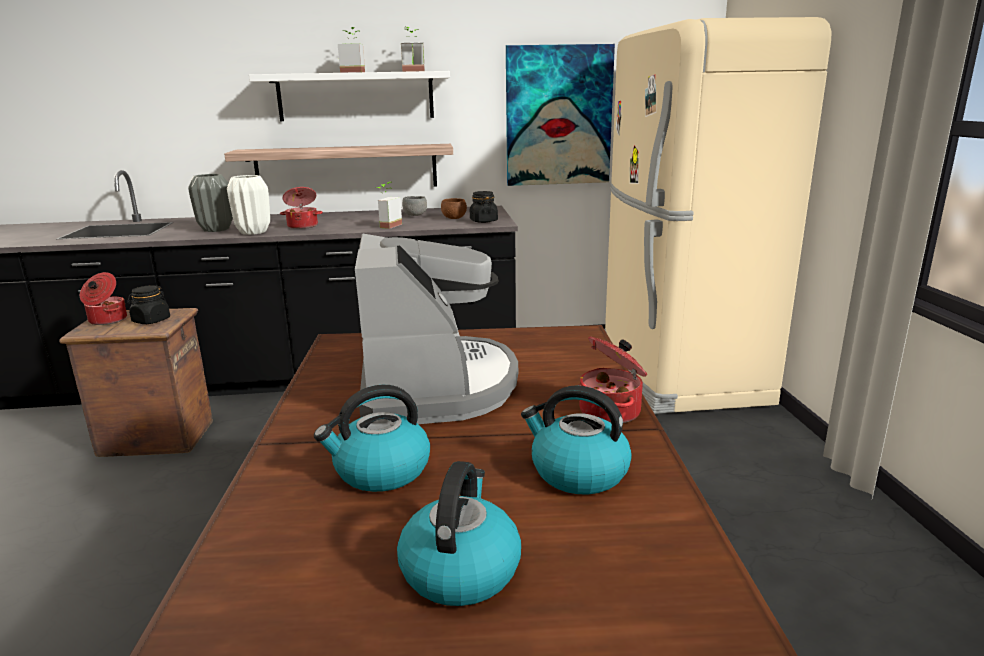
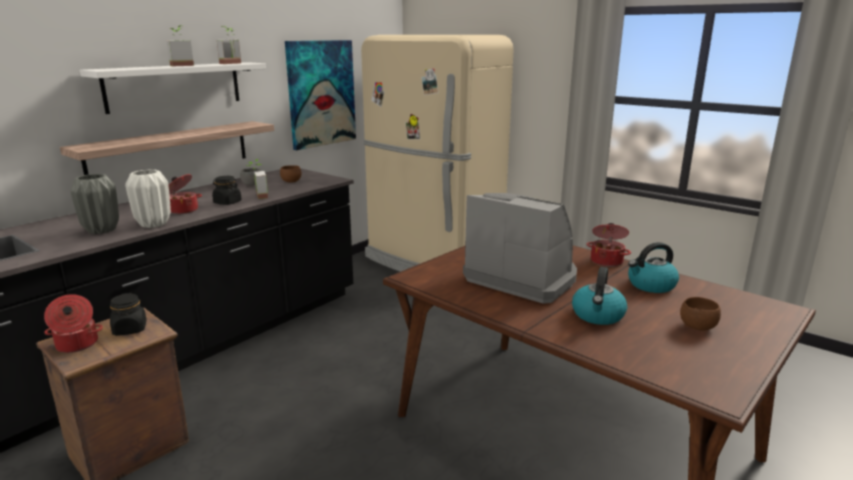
camera: 45 degrees left, 0 degrees up
kettle [397,461,521,606] -> brown bowl [680,297,721,331]
black jar [470,191,498,223] -> black jar moved to [212,176,242,205]

